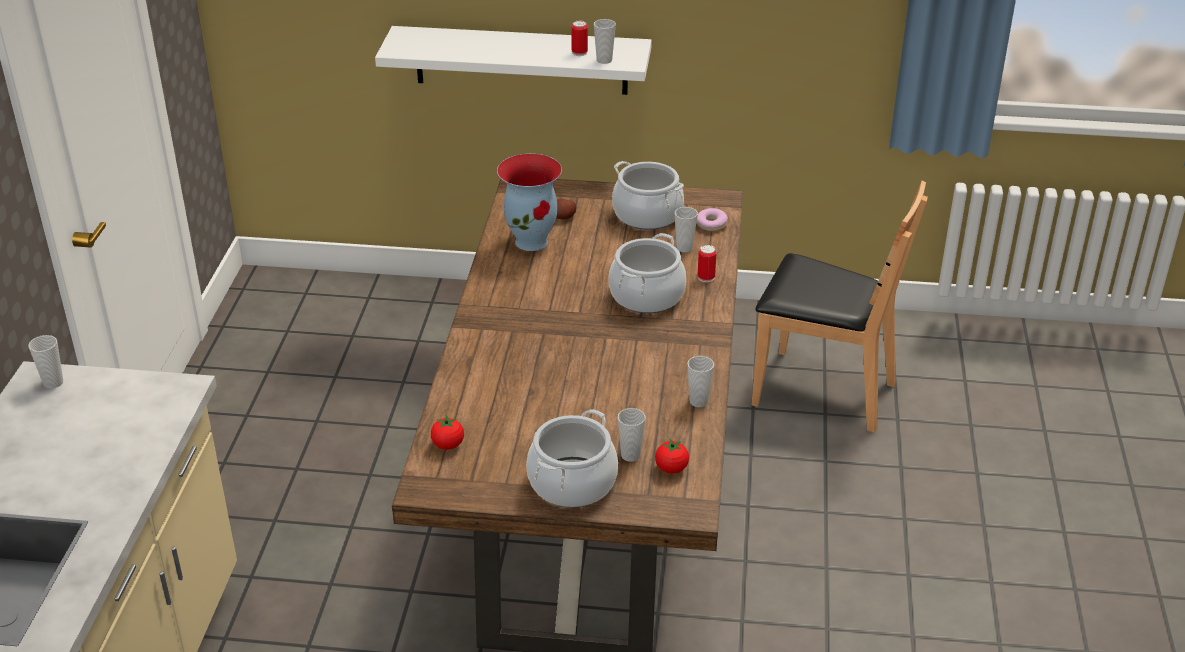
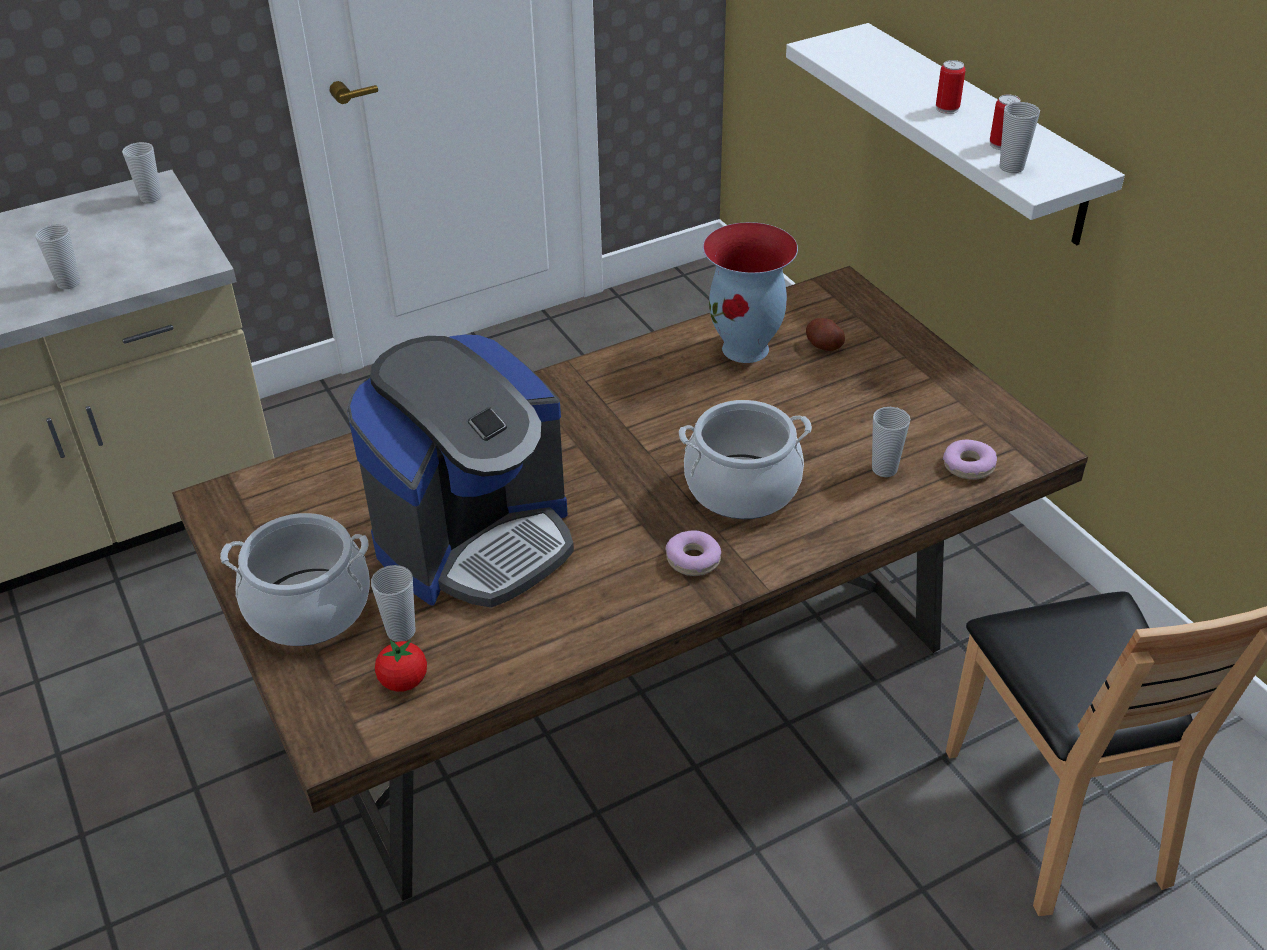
camera: 55 degrees right, 5 degrees up
tomato [431,416,464,450] -> none
cooking pot [612,161,684,230] -> none
cup [687,356,714,407] -> cup moved to [35,224,81,289]
can [698,245,716,282] -> can moved to [936,60,965,114]
none -> coffee machine [347,335,574,608]
none -> donut [665,530,721,576]

